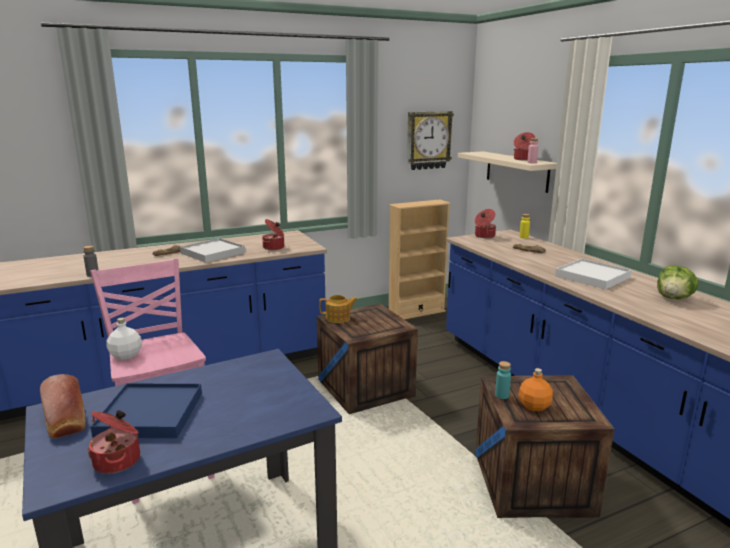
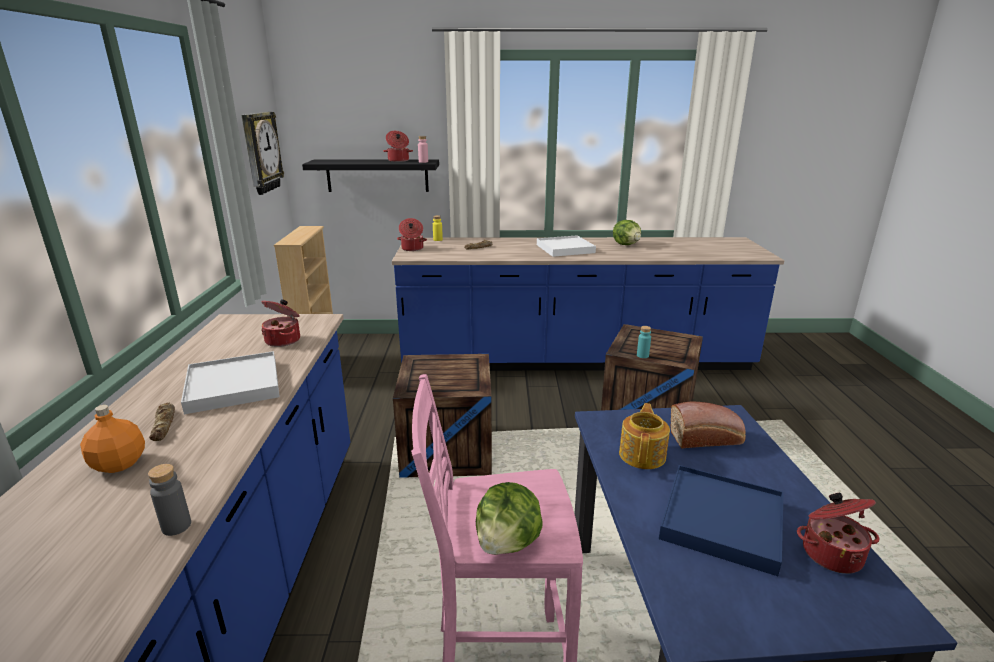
camera: 65 degrees left, 5 degrees up
bread [40,374,86,439] -> bread moved to [670,401,746,449]
white bottle [107,318,142,360] -> lettuce [476,482,542,555]
teapot [319,295,358,323] -> teapot moved to [619,403,670,469]
beige shelf [458,151,557,193] -> black shelf [302,159,439,192]
orange bottle [518,368,553,411] -> orange bottle moved to [80,405,145,473]

